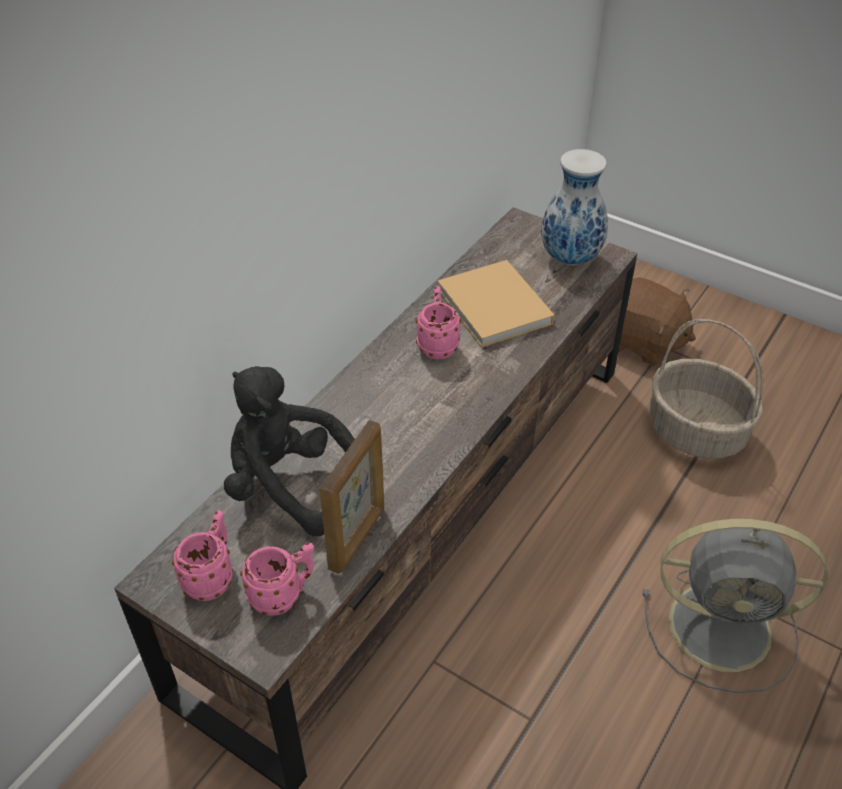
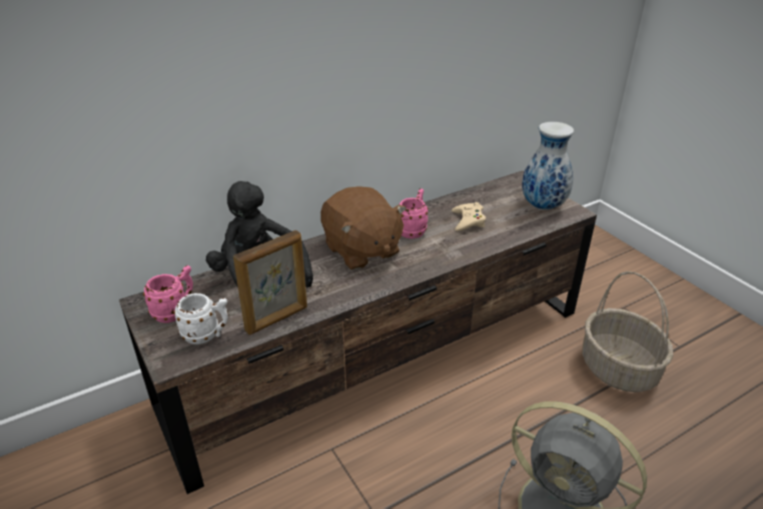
camera: 25 degrees right, 10 degrees down
pink mug [240,543,314,616] -> white mug [174,293,228,345]
beige book [437,260,555,348] -> beige game controller [452,202,486,231]
brown plush toy [618,277,696,366] -> brown plush toy moved to [321,186,406,270]

